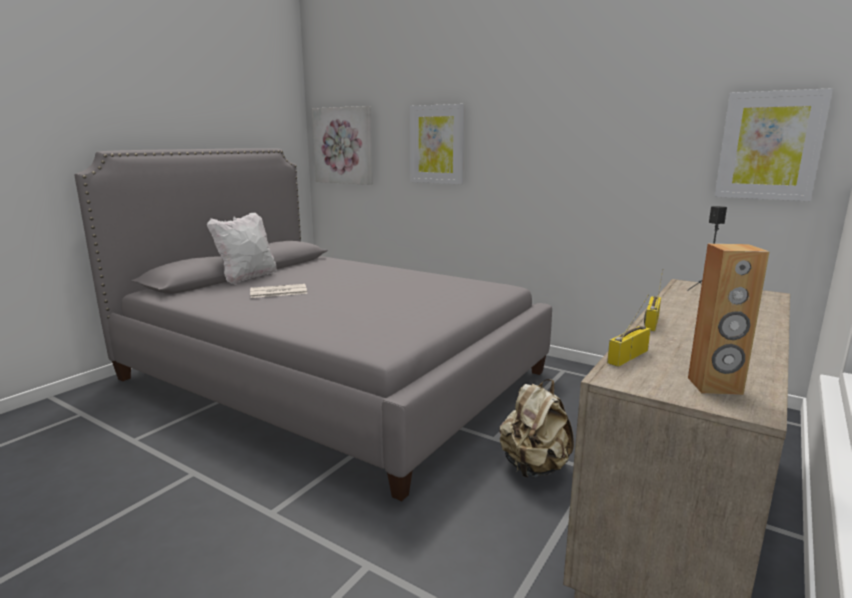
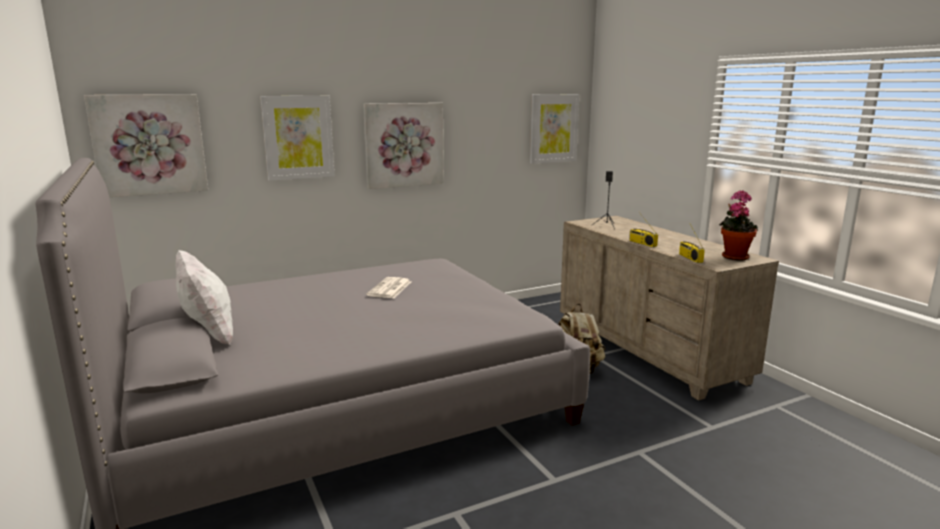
camera: 60 degrees left, 0 degrees up
newspaper [250,284,307,298] -> newspaper moved to [366,277,411,298]
brown speaker [688,244,769,395] -> potted plant [719,190,758,261]
none -> picture [363,103,444,189]

